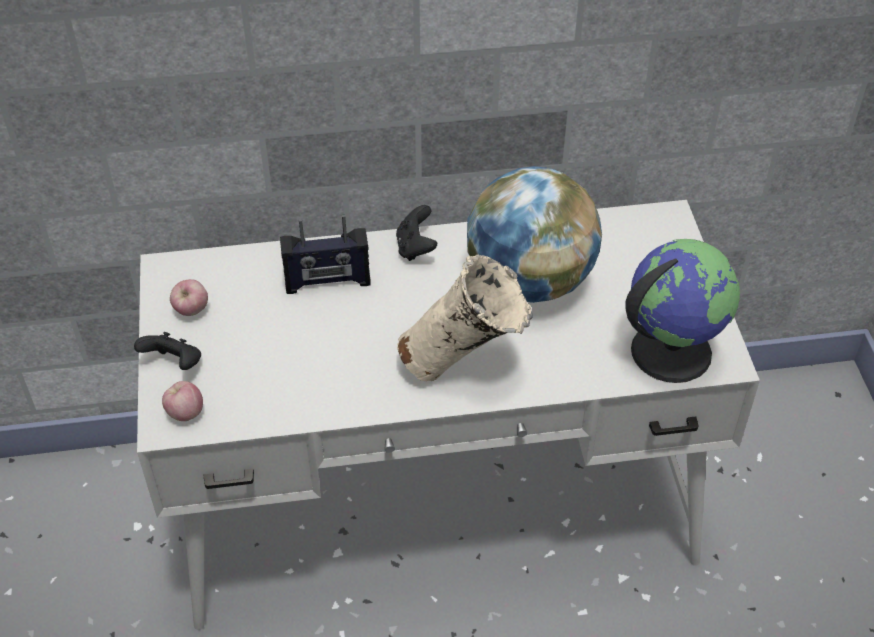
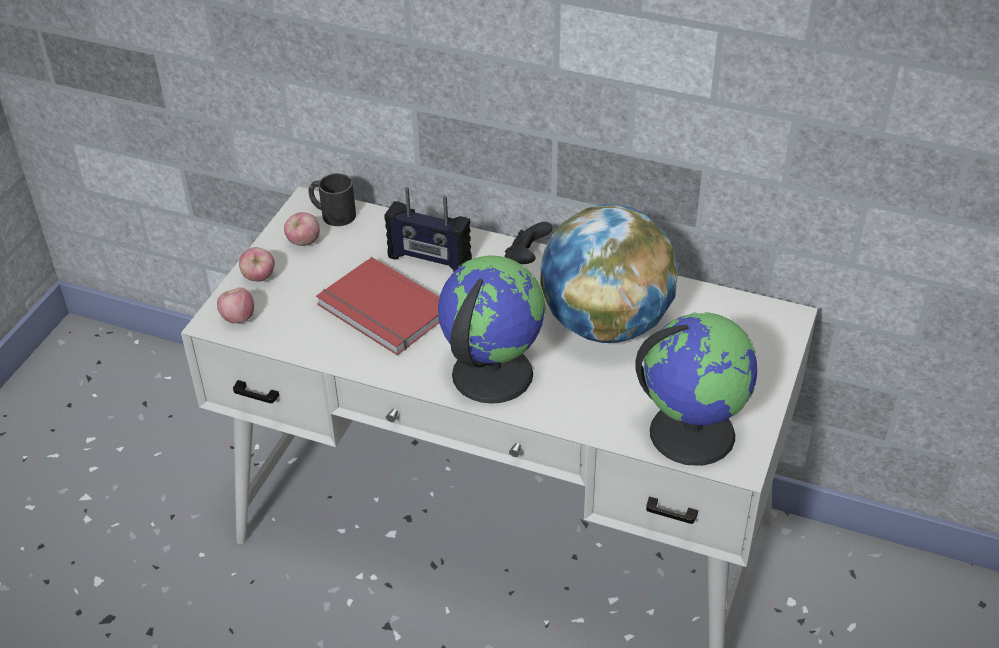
camera: 30 degrees right, 5 degrees down
black game controller [134,332,201,370] -> apple [239,247,275,281]
beige vase [397,254,532,381] -> globe [438,256,546,404]
none -> black mug [308,173,356,226]
none -> red book [316,257,440,355]

